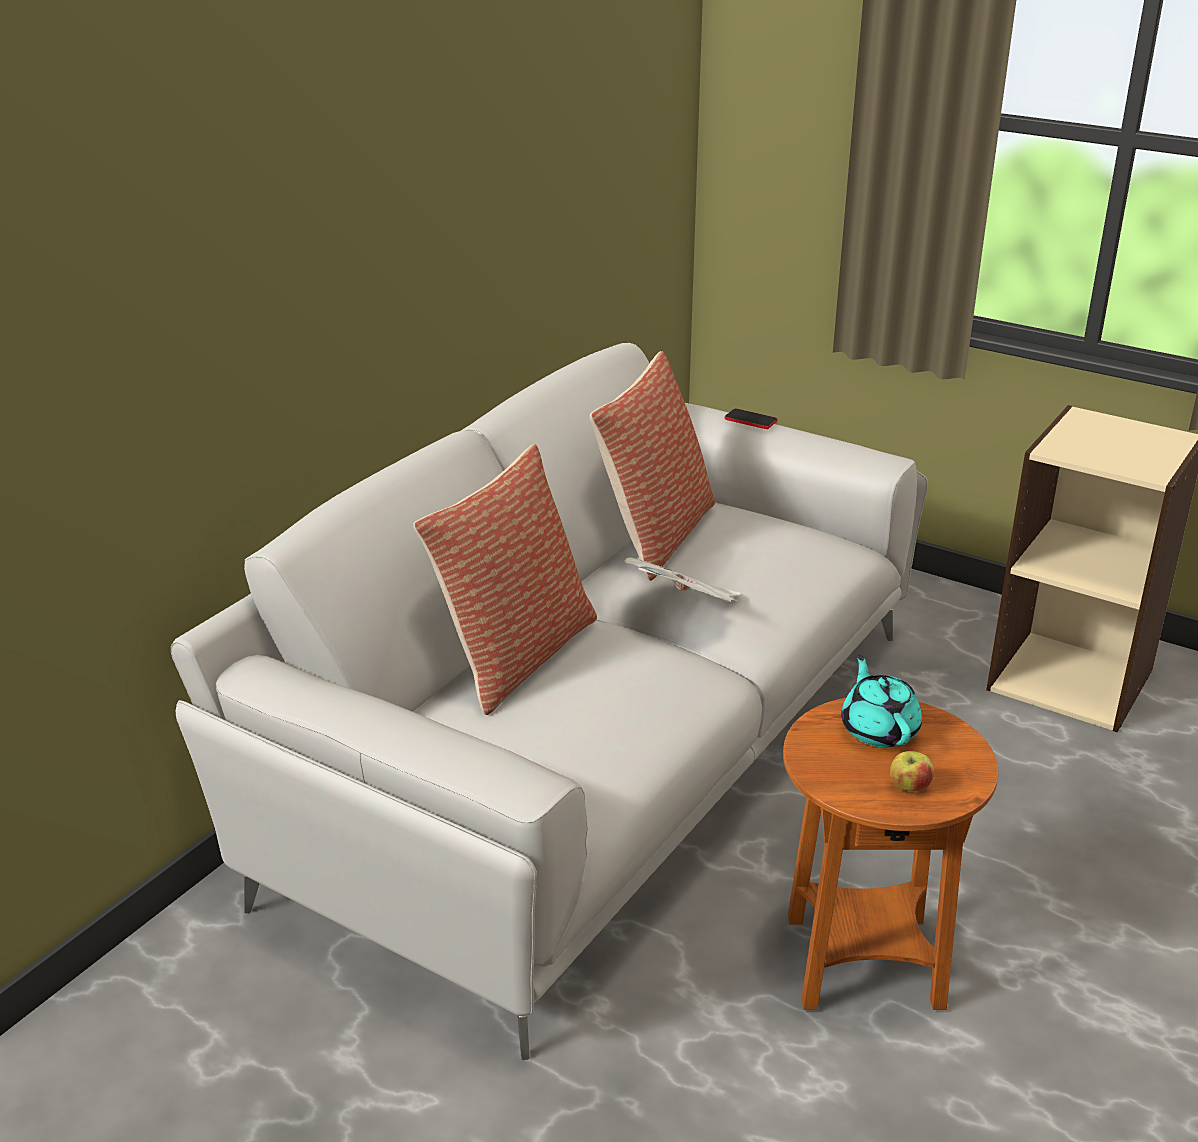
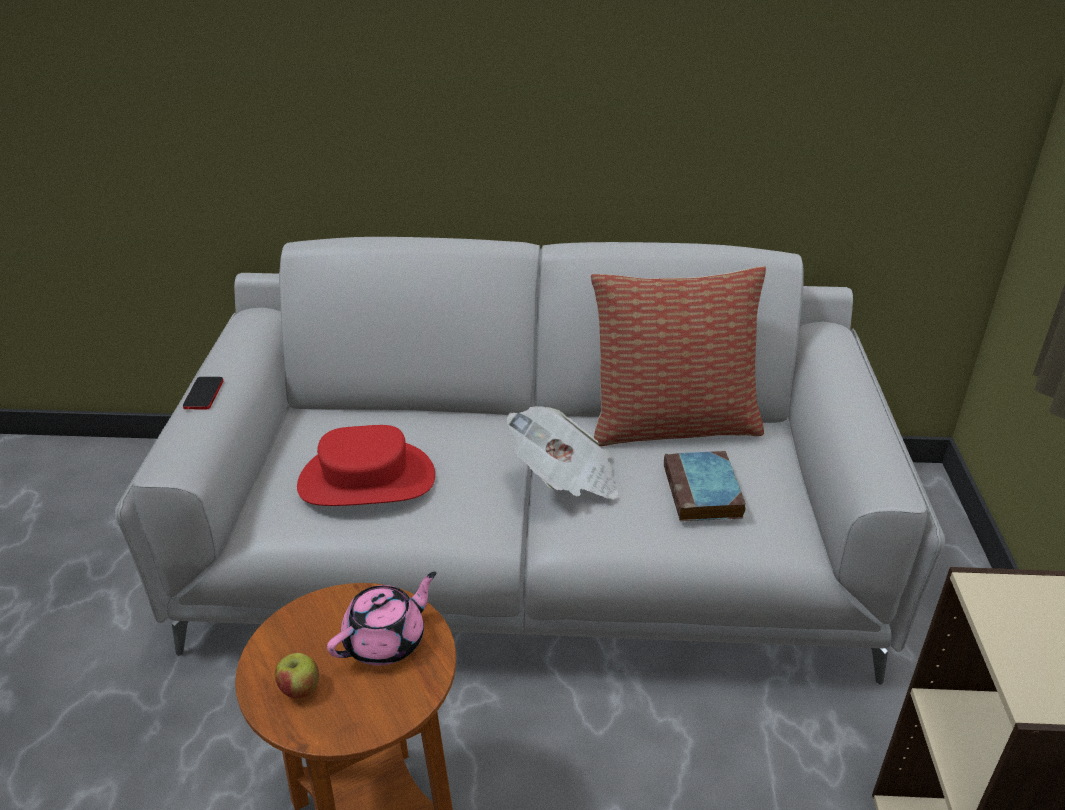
camera: 60 degrees right, 5 degrees up
pillow [413,444,597,715] -> none
phone [725,409,777,429] -> phone moved to [183,377,223,409]
turquoise teapot [841,654,922,747] -> pink teapot [327,572,437,666]
none -> red hat [297,425,435,506]
none -> book [664,451,746,521]

